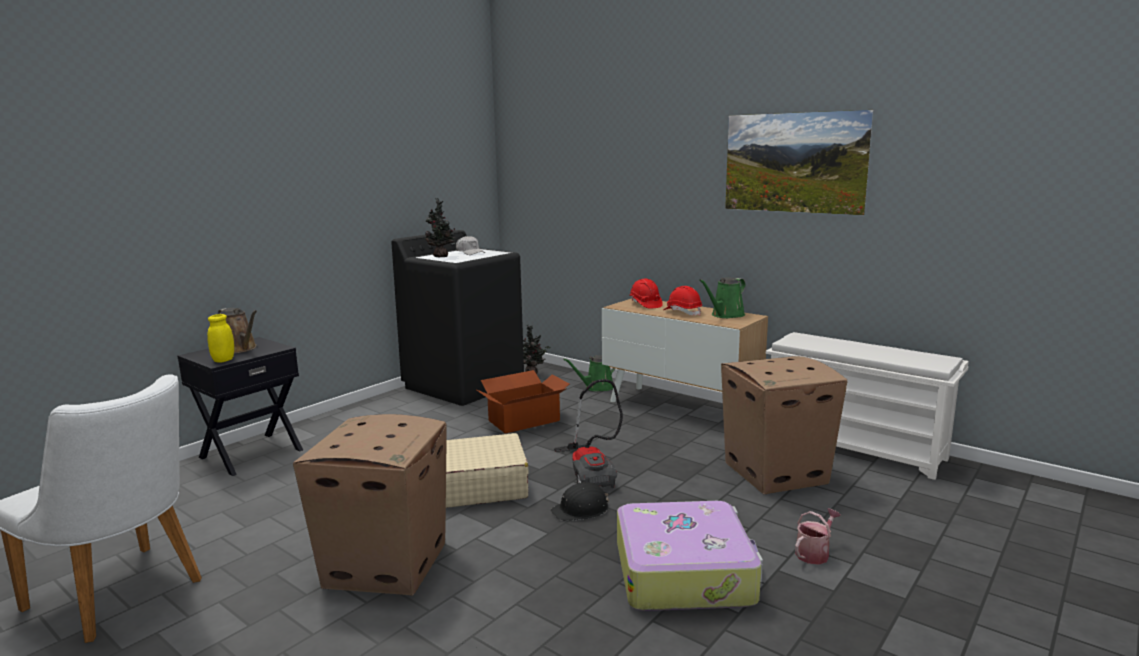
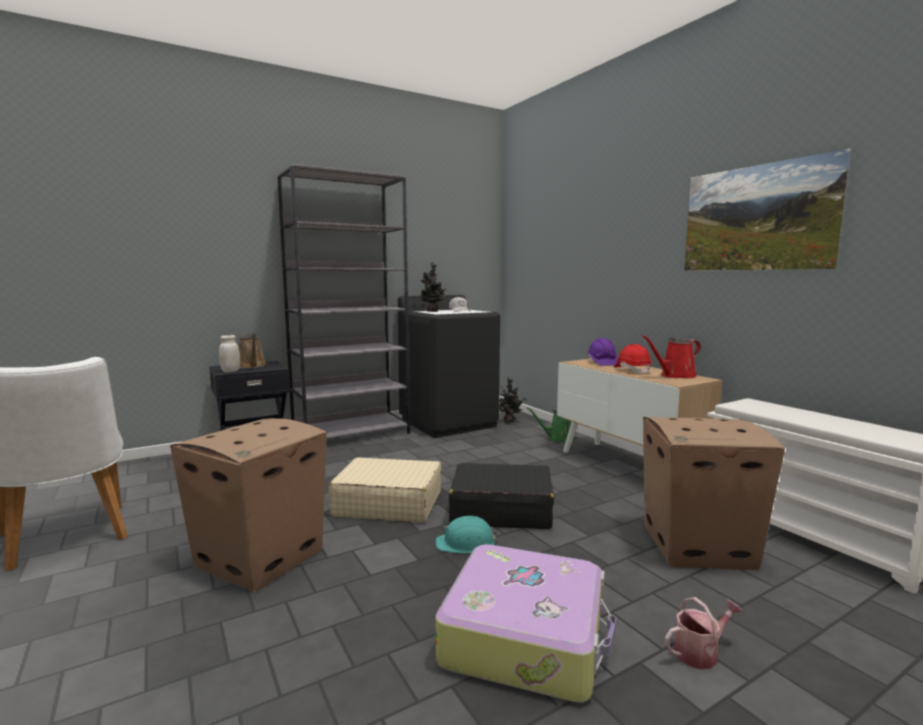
camera: 20 degrees right, 5 degrees down
yellow jar [207,314,234,363] -> white jar [219,335,240,373]
cardboard box [477,370,569,434] -> none
black hard hat [551,481,609,521] -> turquoise hard hat [436,515,498,554]
vacuum cleaner [554,379,623,488] -> black suitcase [449,463,554,529]
red hard hat [629,279,663,309] -> purple hard hat [587,338,618,366]
green watering can [699,277,746,318] -> red watering can [642,335,701,378]
none -> grey bookcase [277,164,410,439]

